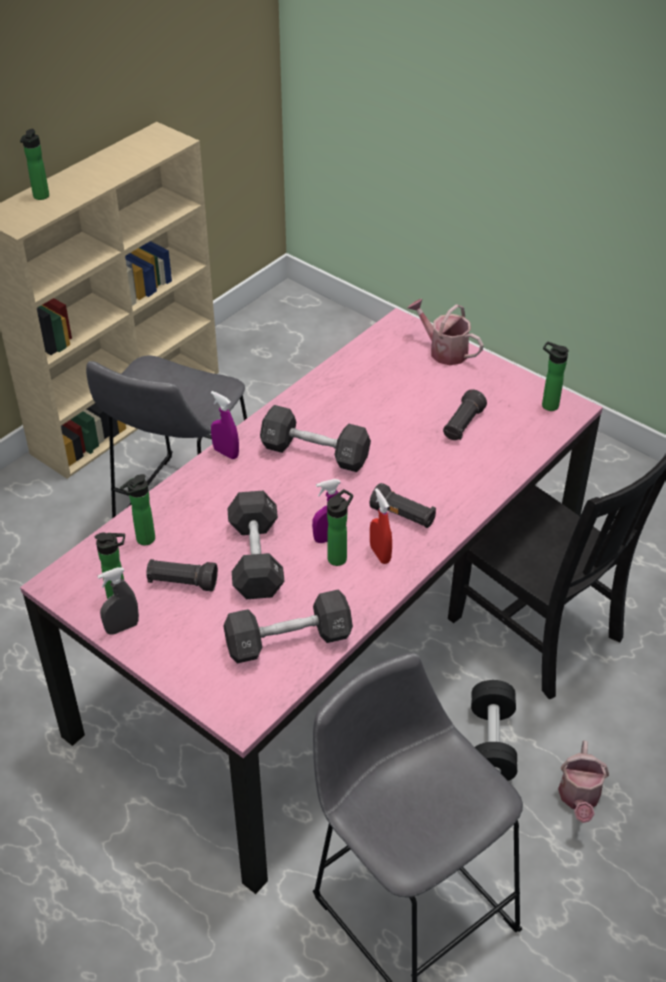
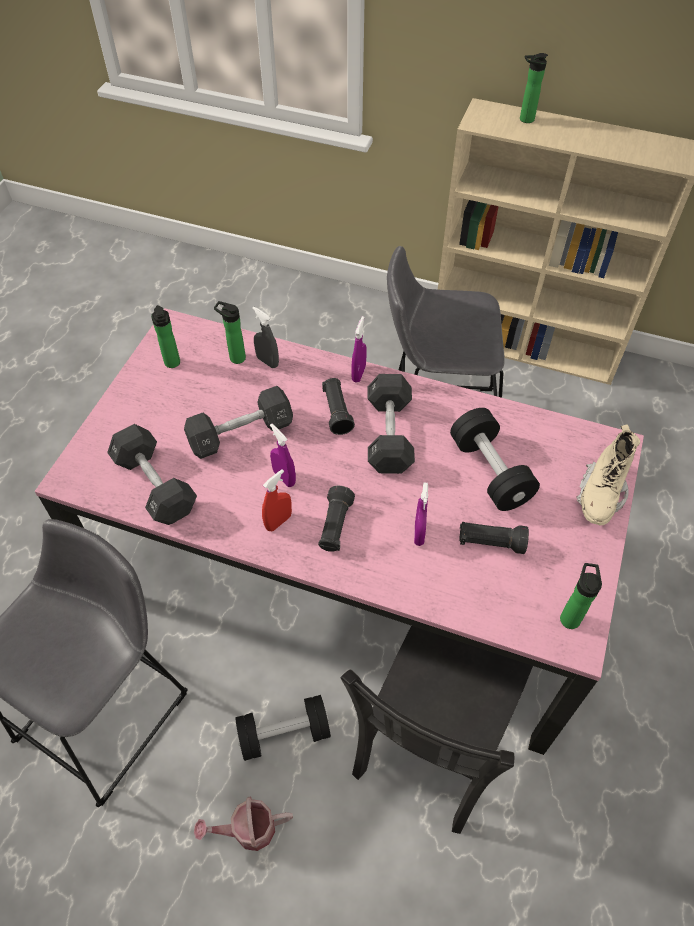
camera: 70 degrees right, 10 degrees up
grey spray bottle [98,567,139,635] -> grey spray bottle moved to [252,307,279,368]
black flashlight [146,559,218,591] -> black flashlight moved to [322,378,355,435]
bottle [327,489,353,566] -> none
watering can [408,299,484,365] -> beige boot [576,424,640,525]
none -> purple spray bottle [414,483,428,546]
none -> black dumbbell [450,408,540,511]

